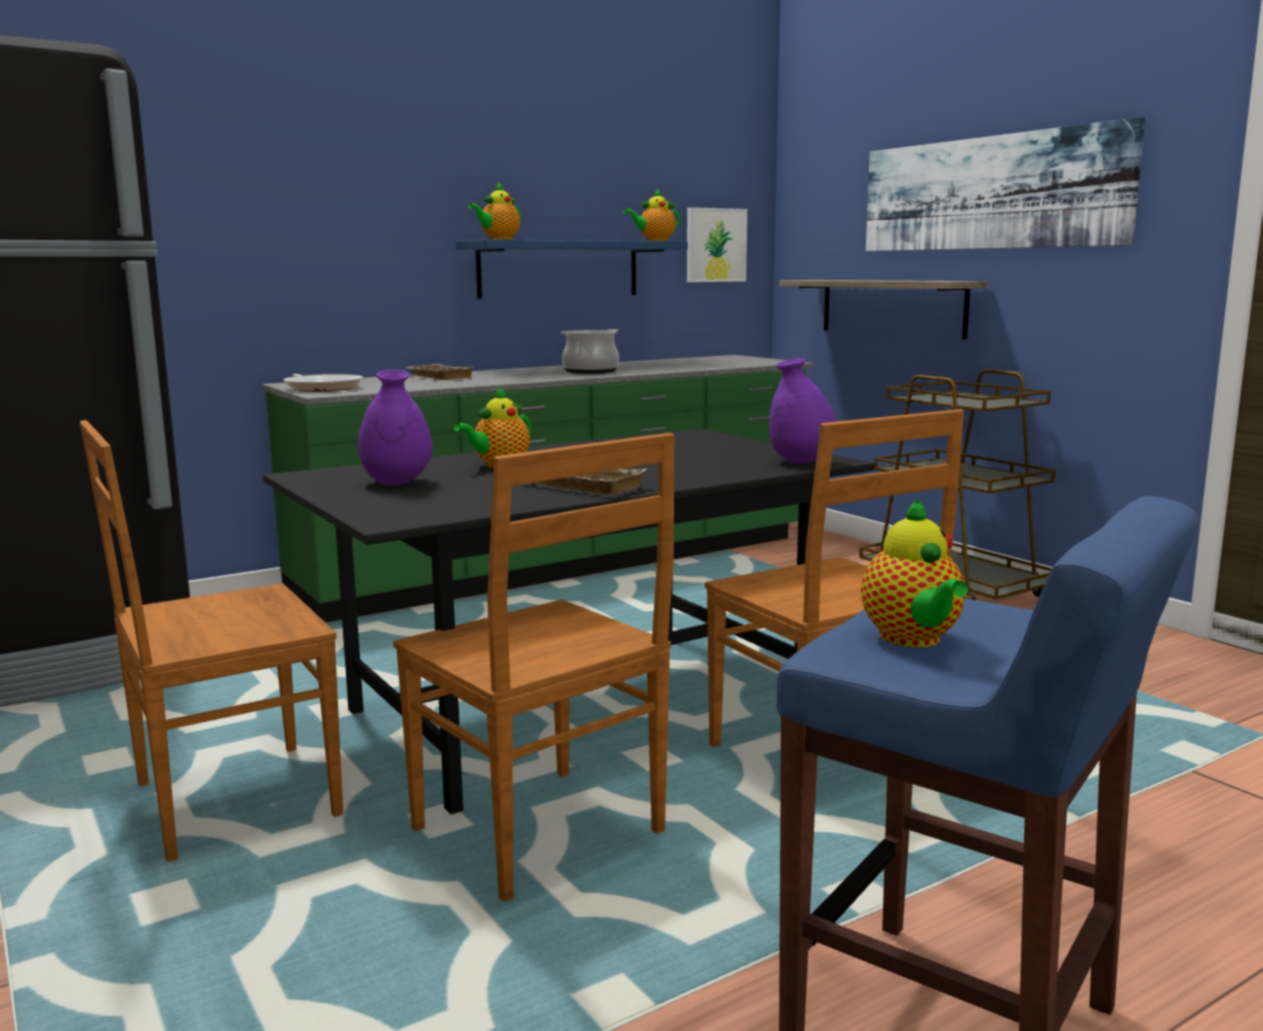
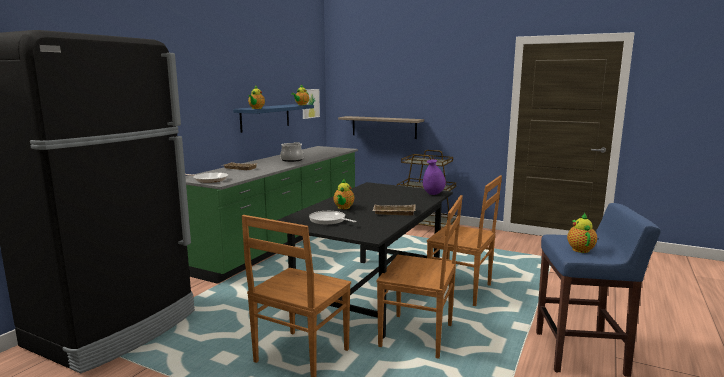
camera: 30 degrees left, 0 degrees up
purple vase [358,370,433,485] -> frying pan [309,211,356,225]
teapot [861,498,968,647] -> teapot turned 135 degrees counterclockwise [567,213,597,253]
picture [866,117,1145,251] -> none

